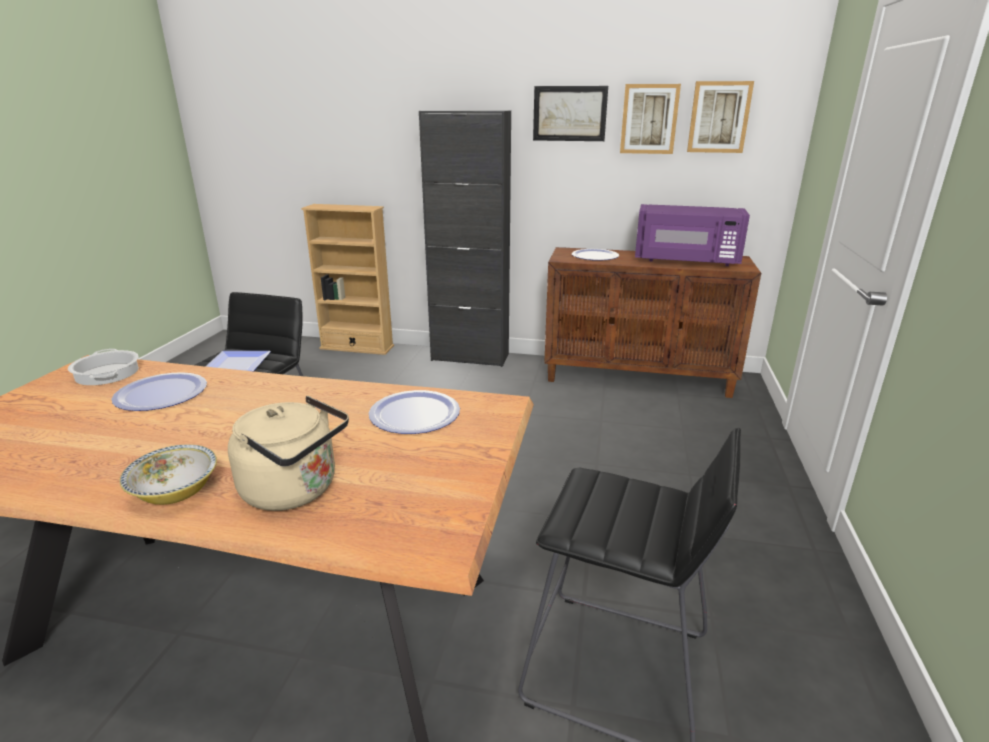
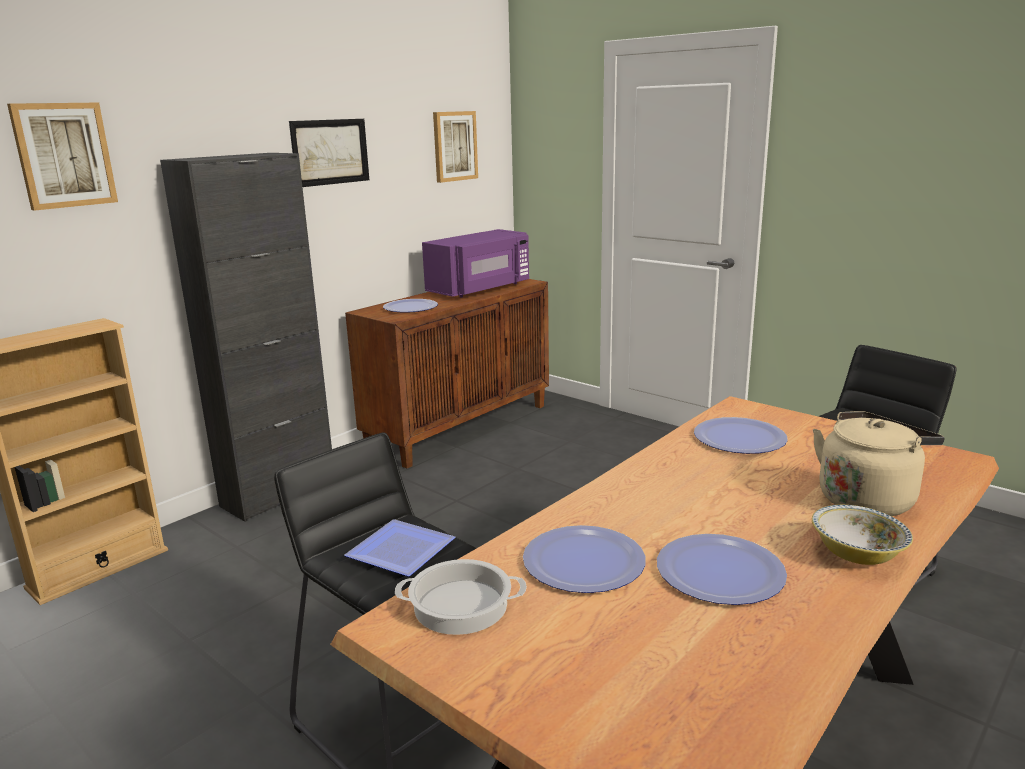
camera: 60 degrees left, 5 degrees down
picture [620,84,681,154] -> picture moved to [7,103,118,211]
none -> plate [657,534,787,605]

